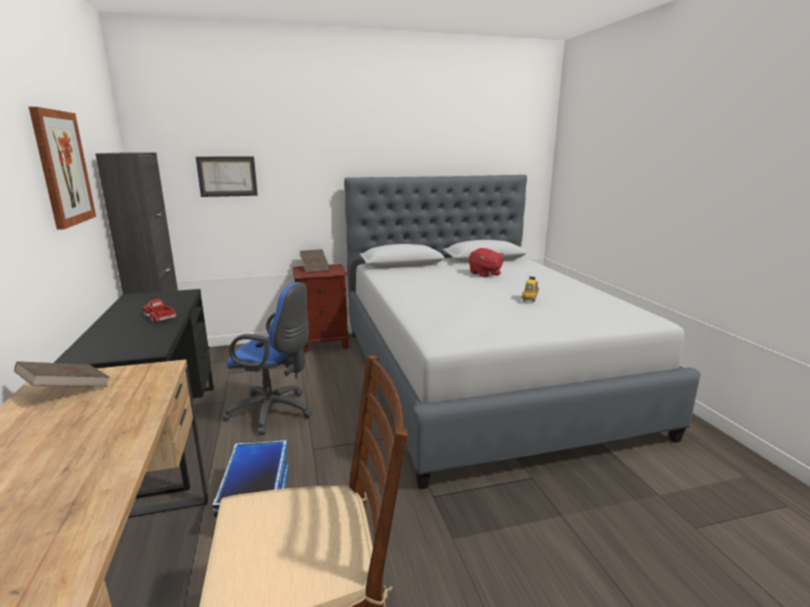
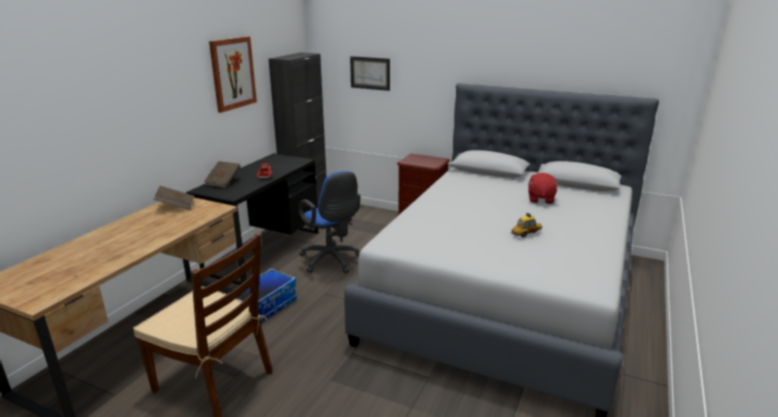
camera: 40 degrees right, 5 degrees up
brown book [300,249,330,272] -> brown book moved to [204,161,241,188]

